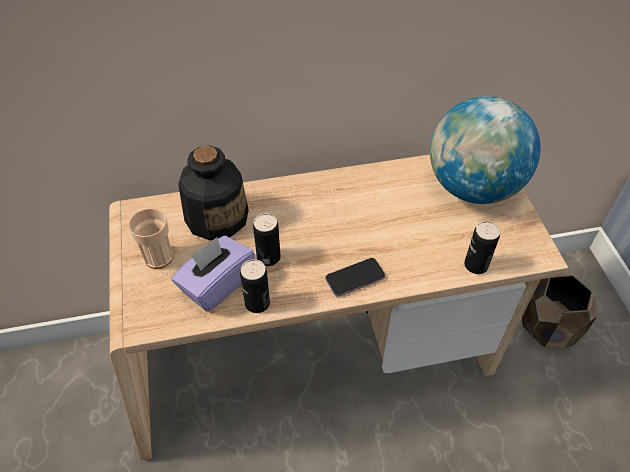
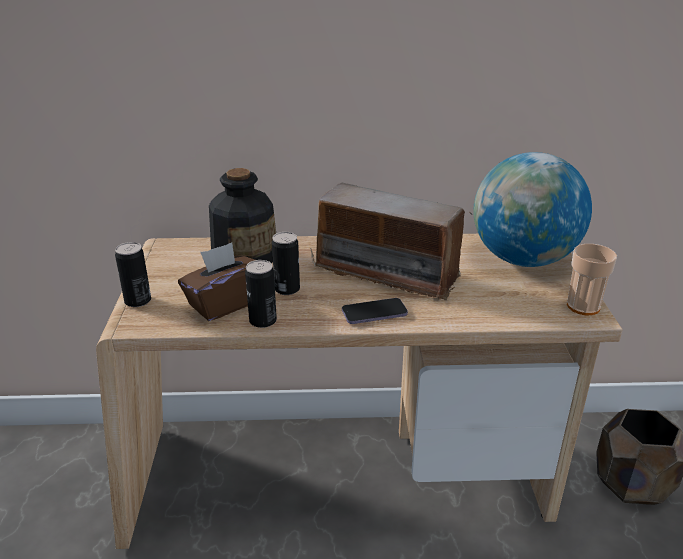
camera: 10 degrees right, 20 degrees down
cup [128,208,173,269] -> cup moved to [567,244,617,315]
purple tissue box [171,236,255,312] -> brown tissue box [178,242,255,321]
can [464,221,500,274] -> can moved to [115,242,151,307]
none -> radio [310,183,472,300]

